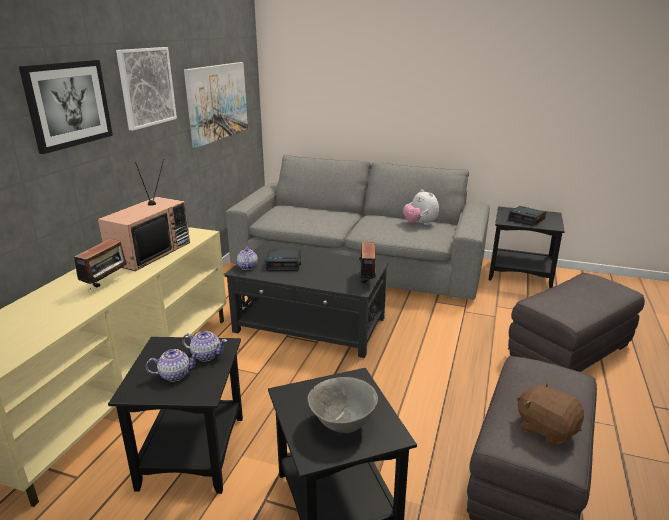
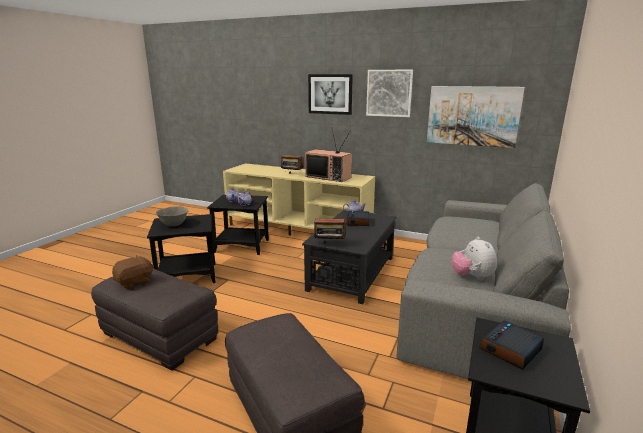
camera: 95 degrees right, 5 degrees down
plush toy [403,189,439,225] -> plush toy turned 75 degrees counterclockwise [451,237,497,280]

